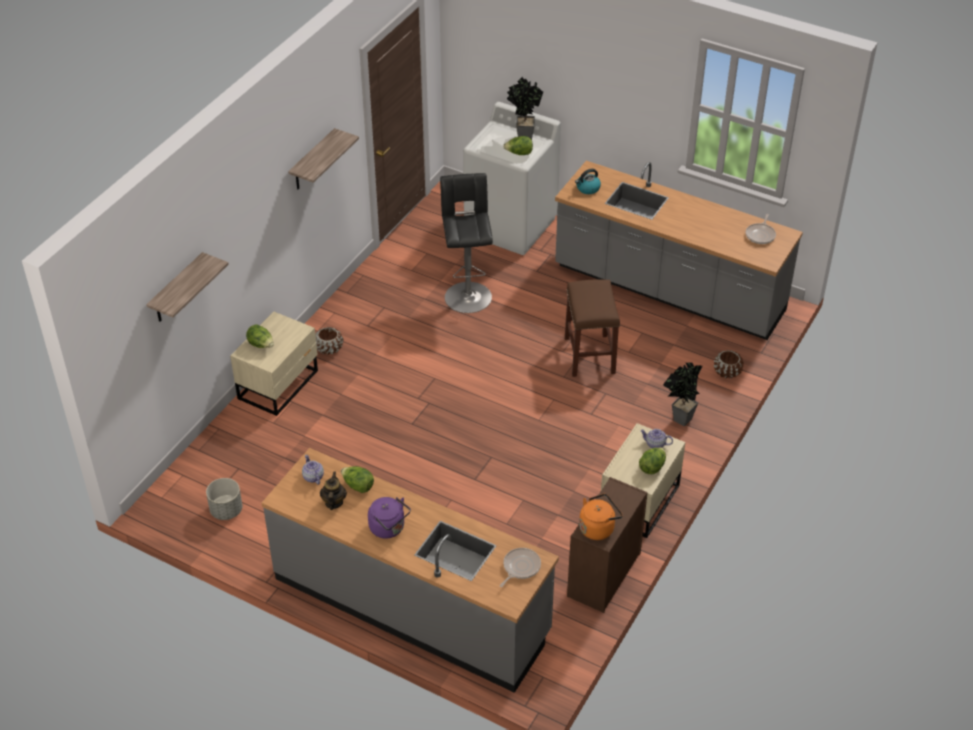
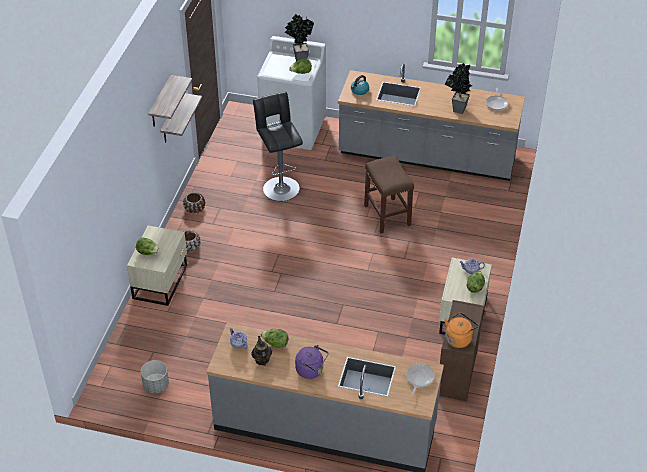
camera: 15 degrees left, 0 degrees up
shelf [146,252,229,322] -> shelf moved to [160,93,202,143]
potted plant [663,362,702,426] -> potted plant moved to [445,63,472,114]
brown planter [714,350,744,379] -> brown planter moved to [183,192,205,213]

